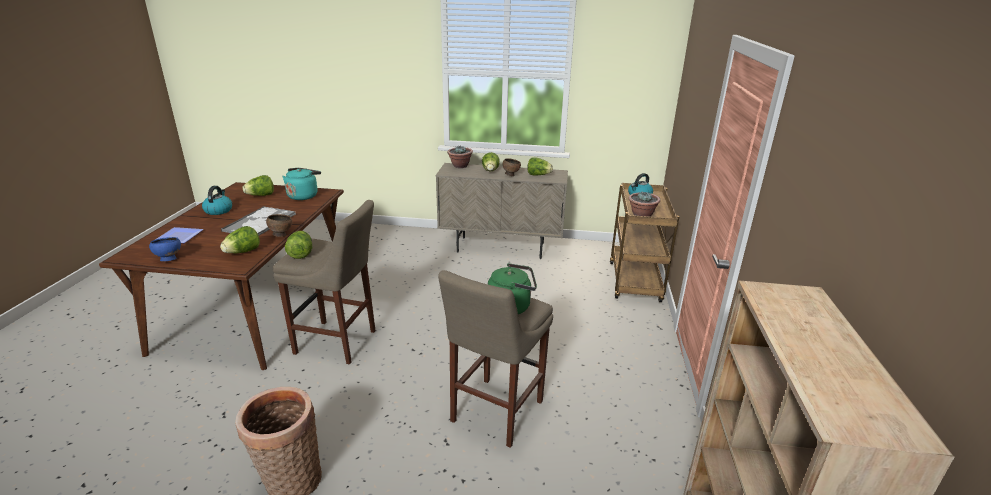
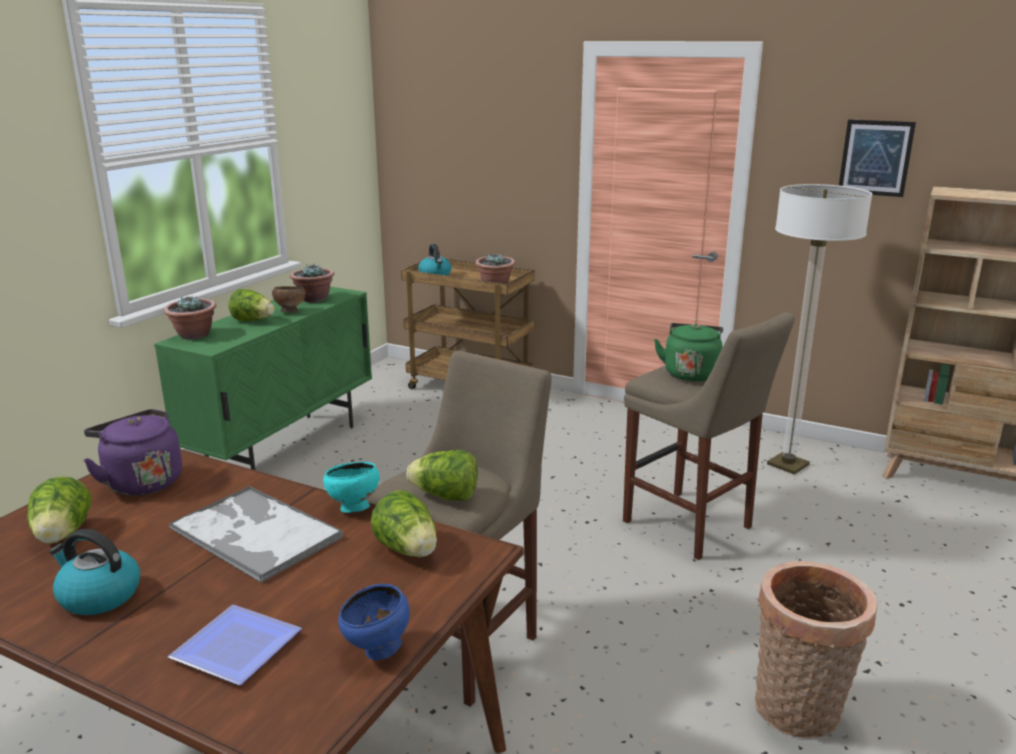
camera: 70 degrees left, 5 degrees down
brown bowl [266,214,292,237] -> turquoise bowl [323,462,380,513]
turquoise kettle [282,168,321,200] -> purple kettle [83,409,182,496]
beige cabinet [436,163,568,259] -> green cabinet [154,287,372,470]
lettuce [527,157,553,176] -> potted plant [289,263,334,303]
none -> floor lamp [767,184,872,474]
none -> picture [839,119,916,197]

